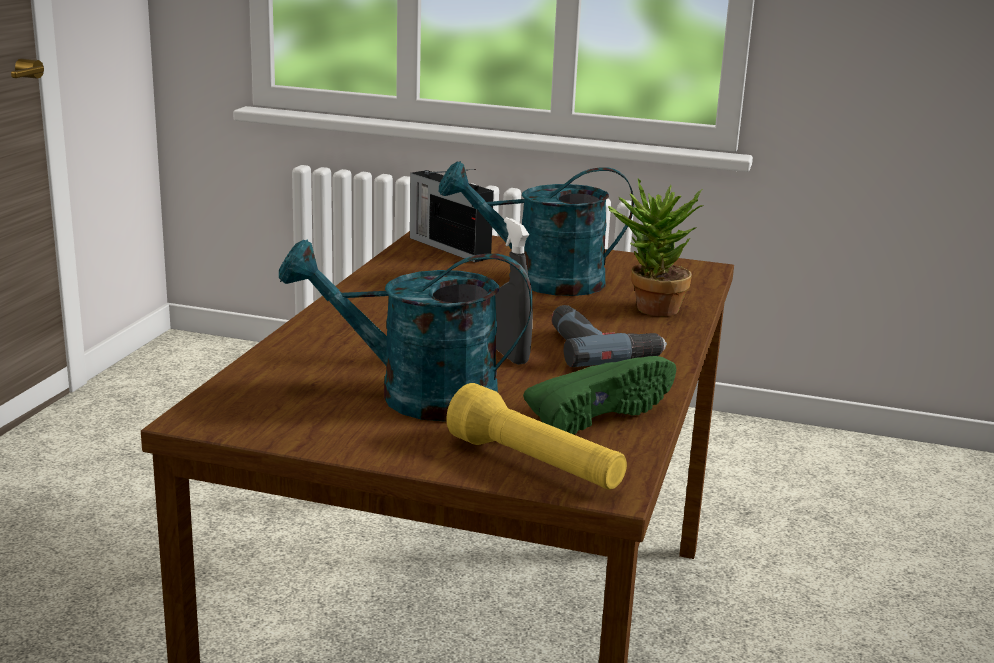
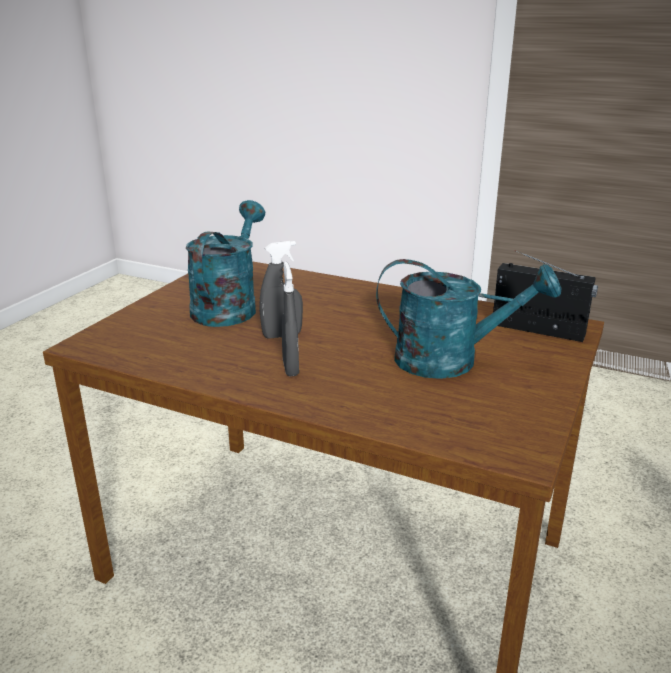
camera: 100 degrees right, 5 degrees up
radio [410,169,494,262] -> radio turned 60 degrees clockwise [493,251,598,342]
turquoise watering can [439,161,634,296] -> turquoise watering can turned 90 degrees clockwise [376,259,561,379]
yellow flashlight [447,383,627,490] -> none
green shoe [523,356,676,434] -> none
power drill [551,305,667,367] -> grey spray bottle [282,262,299,376]
potted plant [608,178,704,316] -> none

